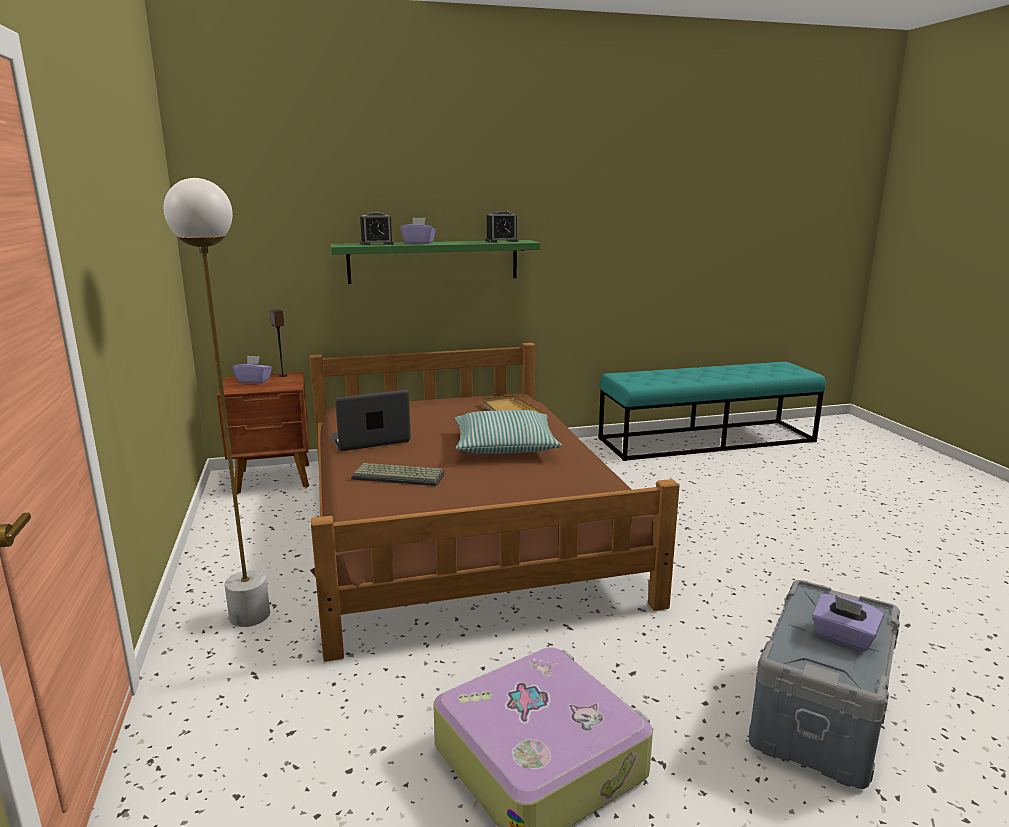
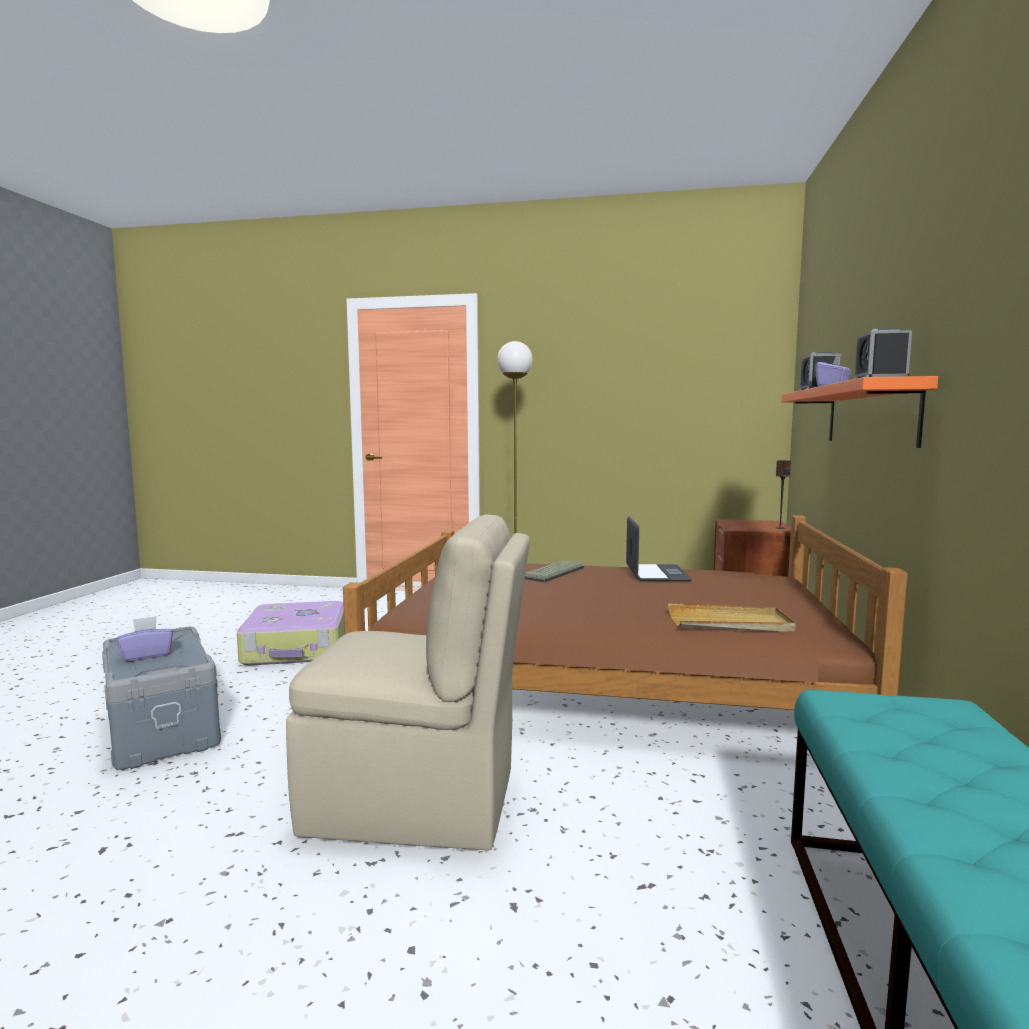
camera: 115 degrees right, 10 degrees down
purple tissue box [233,355,272,383] -> none
green shelf [330,240,540,284] -> orange shelf [781,376,938,448]
pillow [455,410,562,454] -> none
none -> beige chair [286,514,530,850]

